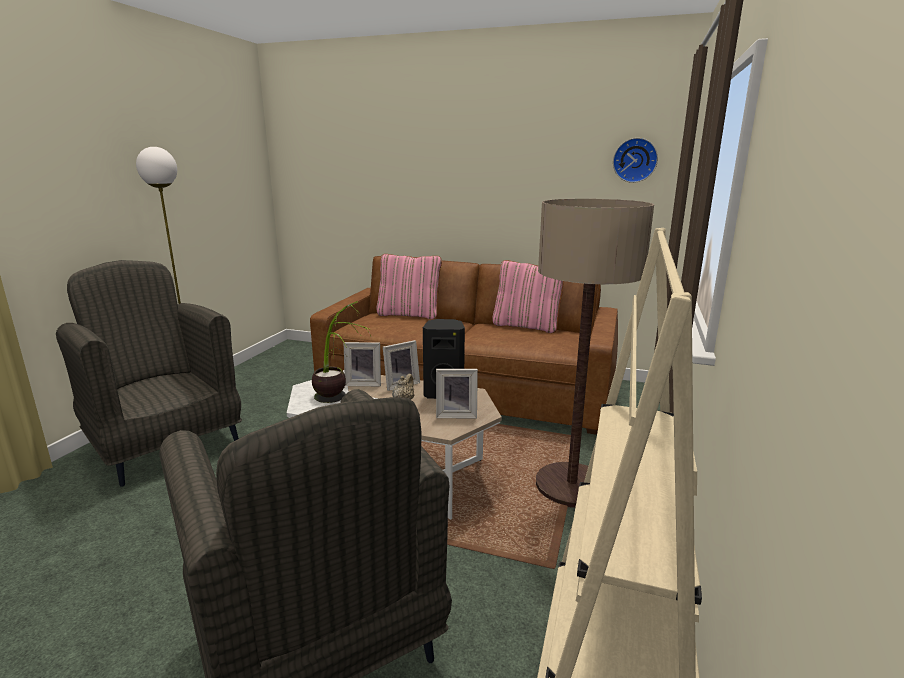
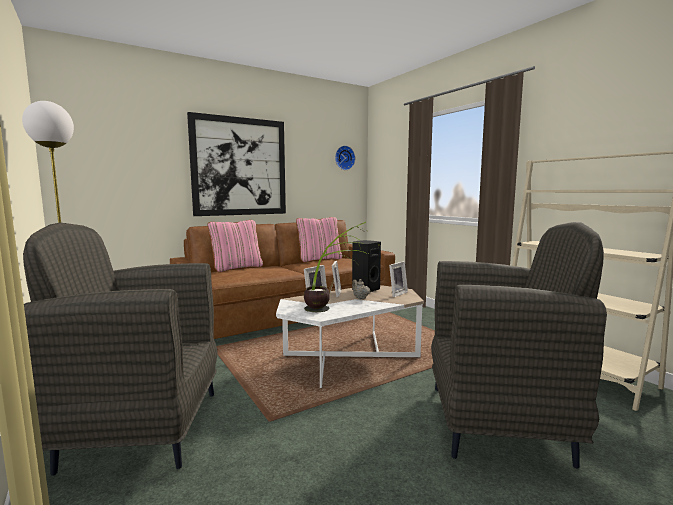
camera: 50 degrees left, 10 degrees down
floor lamp [536,199,654,508] -> none
none -> picture [187,112,286,216]

